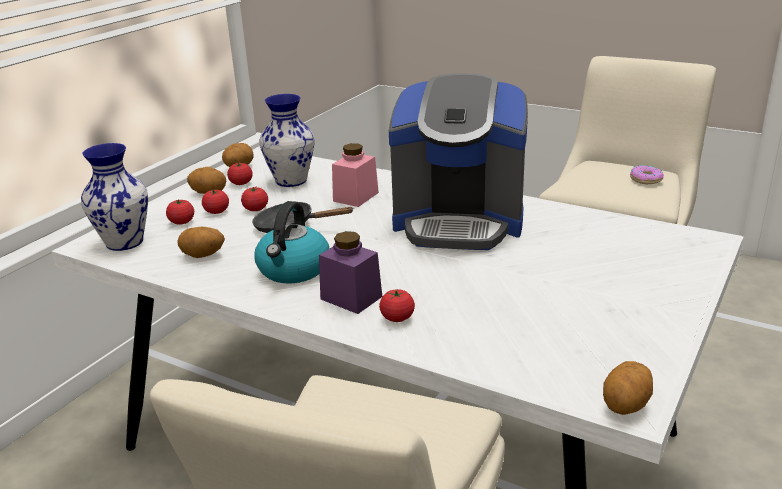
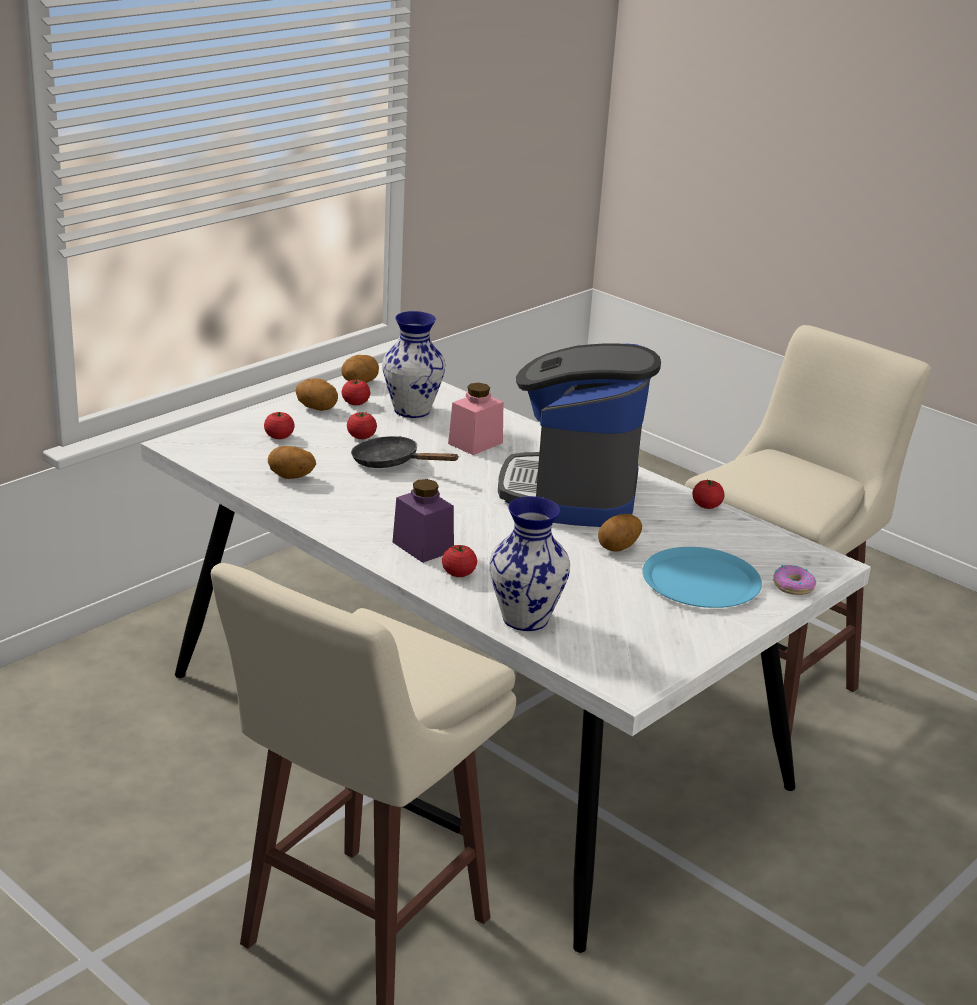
camera: 10 degrees right, 0 degrees up
vase [81,143,148,251] -> vase moved to [490,496,570,631]
tomato [202,190,229,214] -> tomato moved to [692,480,725,509]
kettle [254,201,329,283] -> none
coffee machine [389,73,528,250] -> coffee machine turned 75 degrees clockwise [498,343,661,527]
potato [603,361,653,415] -> potato moved to [598,514,642,552]
donut [630,165,664,184] -> donut moved to [773,565,816,595]
none -> blue plate [642,547,762,608]

